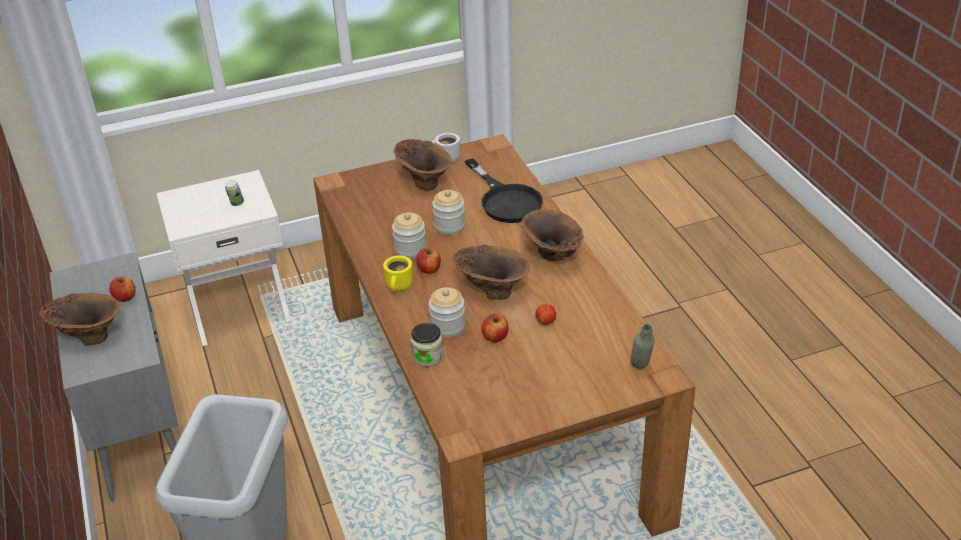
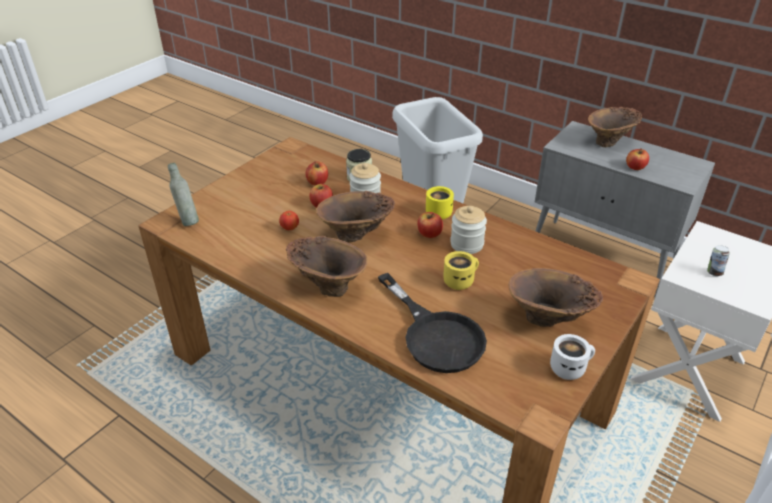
camera: 145 degrees right, 0 degrees up
jar [432,190,465,235] -> yellow mug [443,251,479,290]
black frying pan [465,158,543,223] -> black frying pan turned 150 degrees counterclockwise [378,273,487,373]
none -> apple [306,161,328,185]

